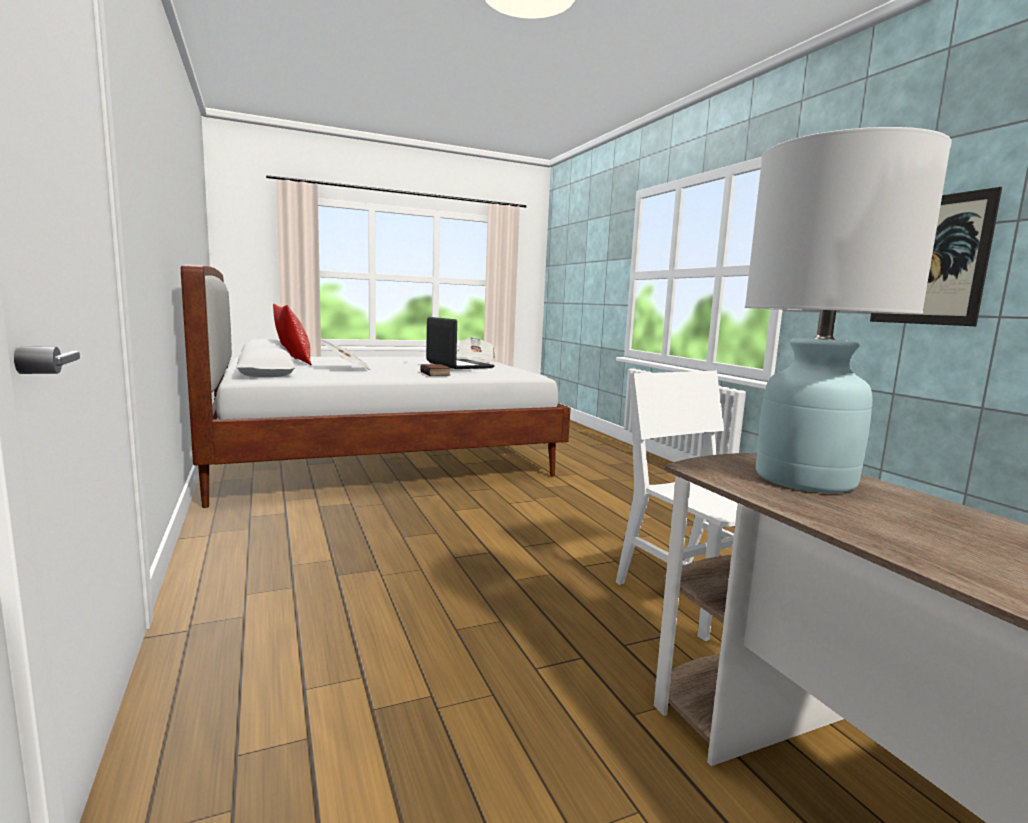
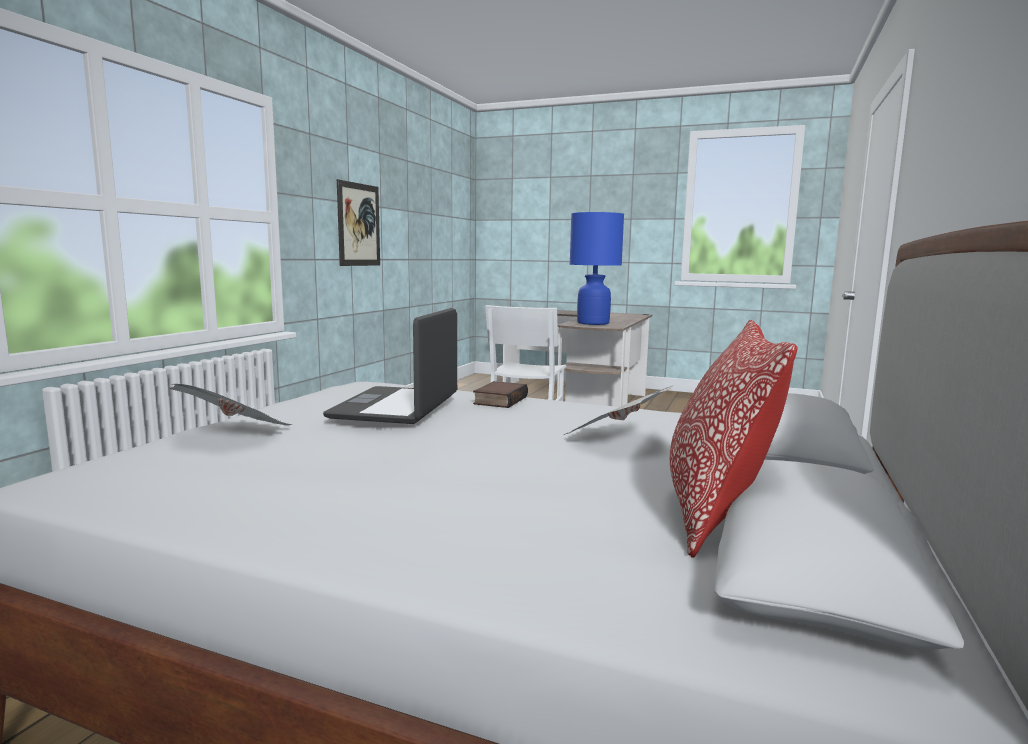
camera: 135 degrees left, 0 degrees up
white table lamp [745,127,952,493] -> blue table lamp [570,212,624,325]

